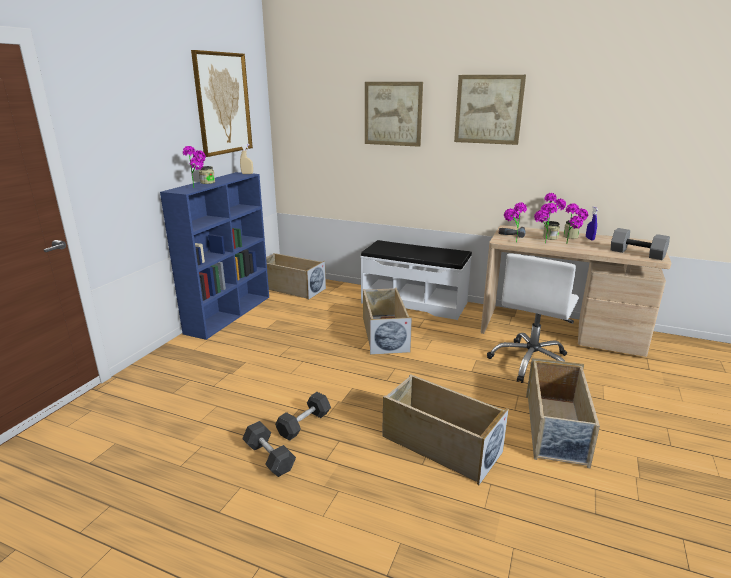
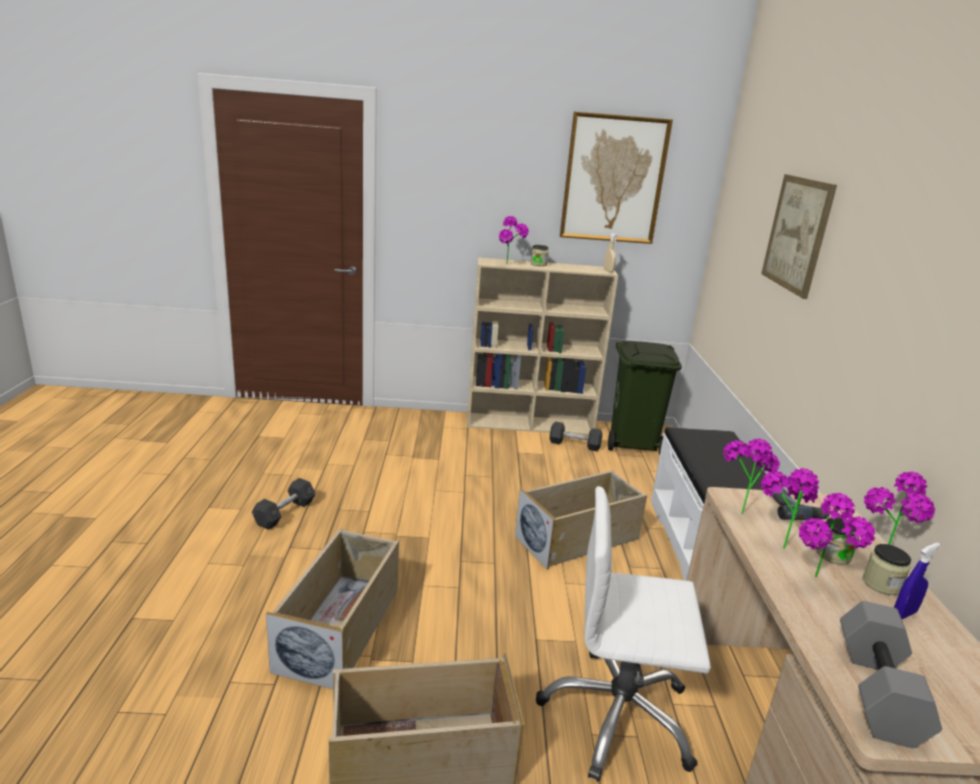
camera: 65 degrees right, 0 degrees up
blue bookcase [160,172,269,340] -> beige bookcase [467,257,618,435]
beige storage box [266,253,326,300] -> green trash can [608,341,682,455]
grey dumbbell [275,392,331,441] -> grey dumbbell moved to [550,422,603,451]
picture [454,75,526,145] -> none

